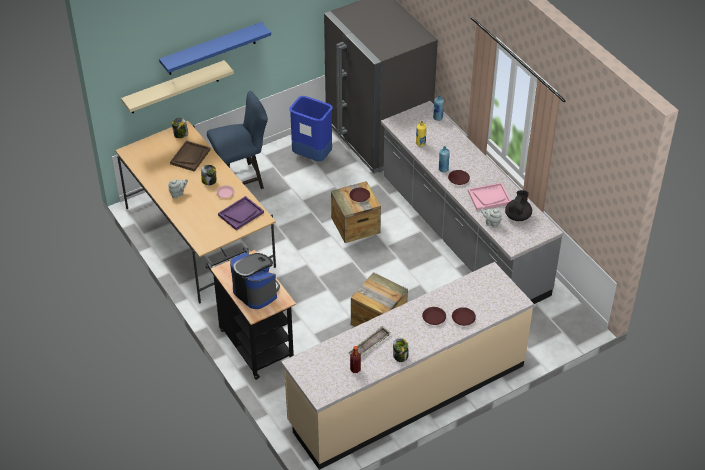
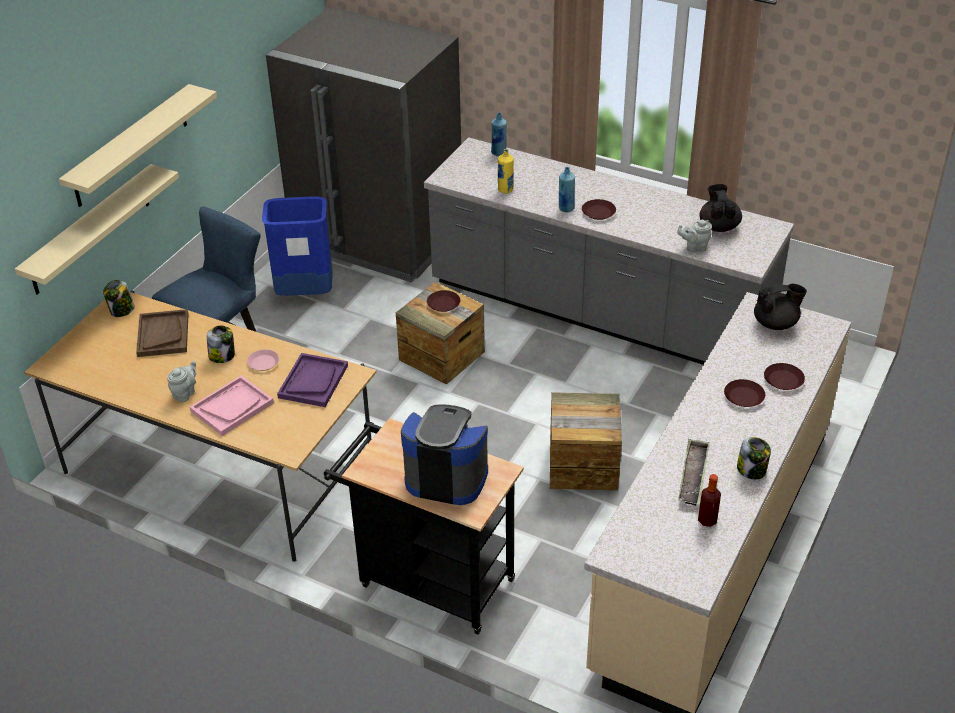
camera: 30 degrees left, 5 degrees down
blue shelf [159,22,271,75] -> beige shelf [59,84,217,207]
pink tray [468,182,511,211] -> pink tray moved to [190,375,274,436]
none -> black teapot [754,284,807,330]

